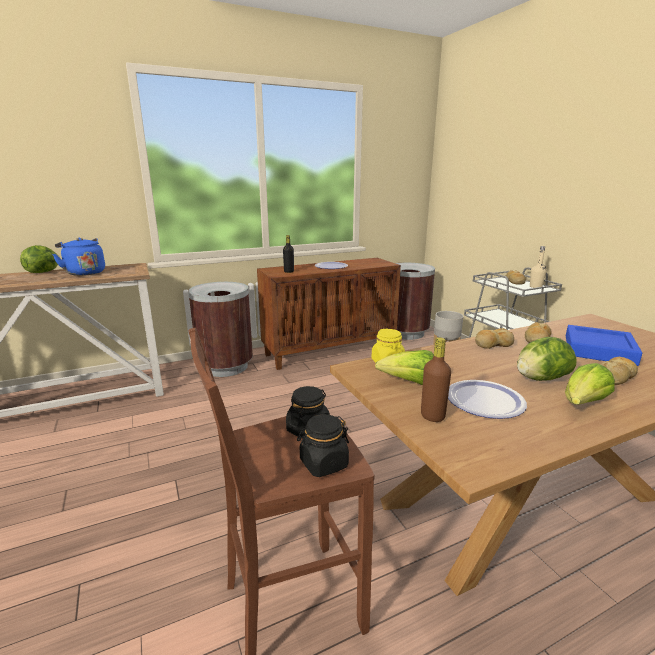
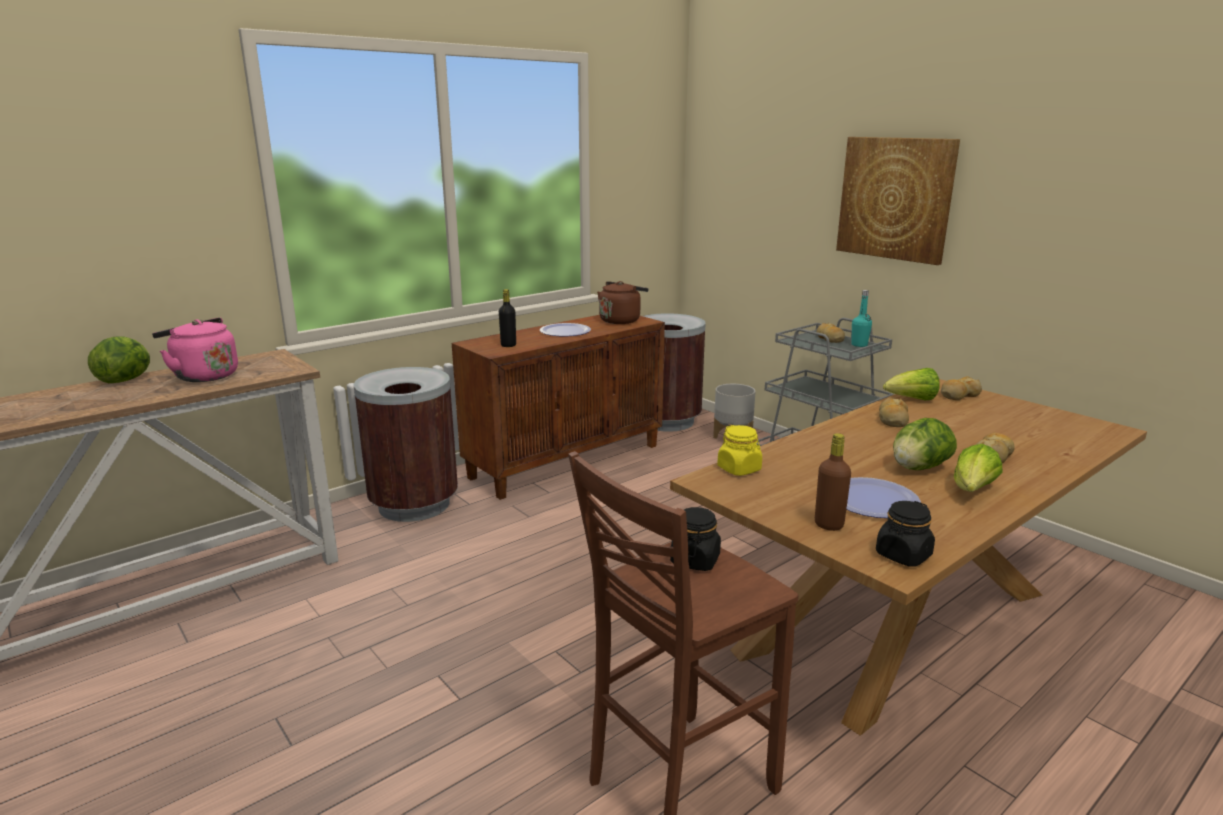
camera: 15 degrees left, 0 degrees up
blue kettle [52,237,105,276] -> pink kettle [152,318,238,382]
black jar [297,414,349,477] -> black jar moved to [876,501,935,567]
lettuce [375,350,434,385] -> lettuce moved to [883,368,940,401]
bread [475,328,514,349] -> bread moved to [941,376,982,400]
beige bottle [530,246,547,288] -> turquoise bottle [851,290,872,347]
blue tray [566,325,642,366] -> none
none -> brown kettle [597,281,649,324]
none -> picture [836,137,960,265]

